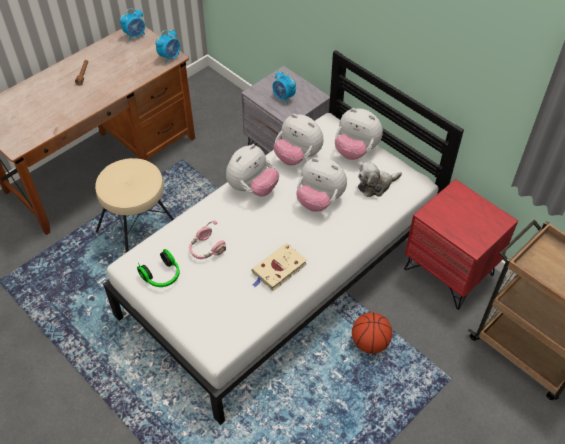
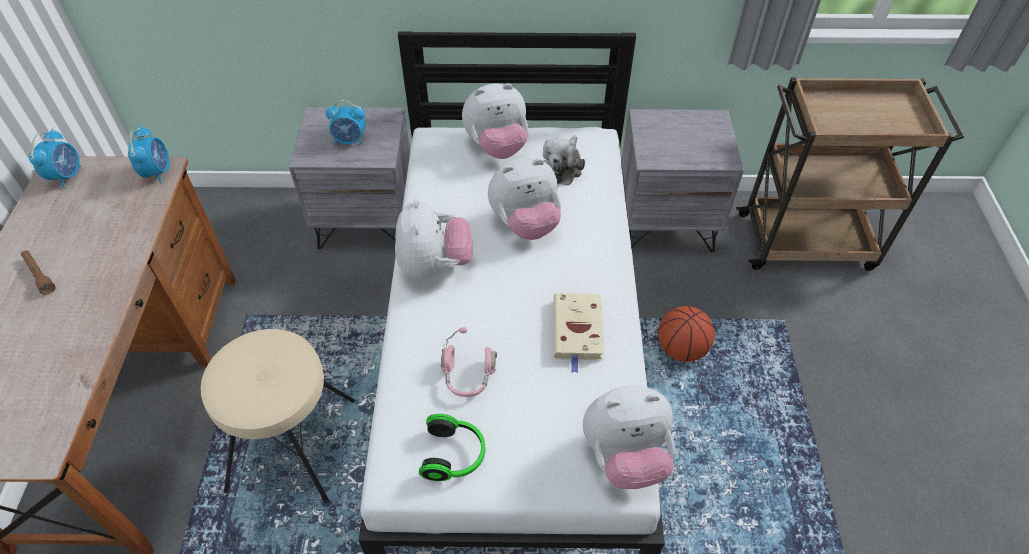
camera: 45 degrees left, 0 degrees up
plush toy [274,114,324,165] -> plush toy moved to [583,385,675,489]
red nightstand [404,179,518,310] -> grey nightstand [622,109,744,252]

